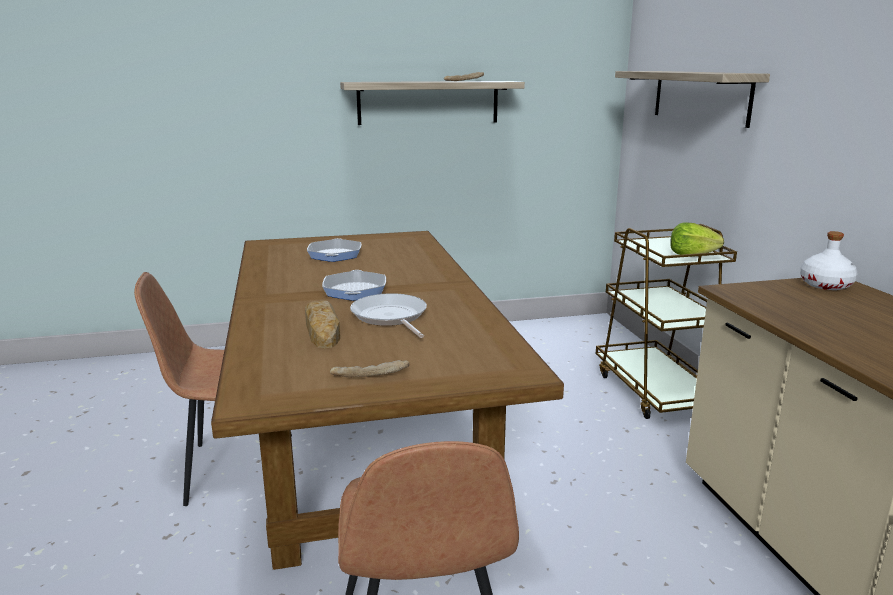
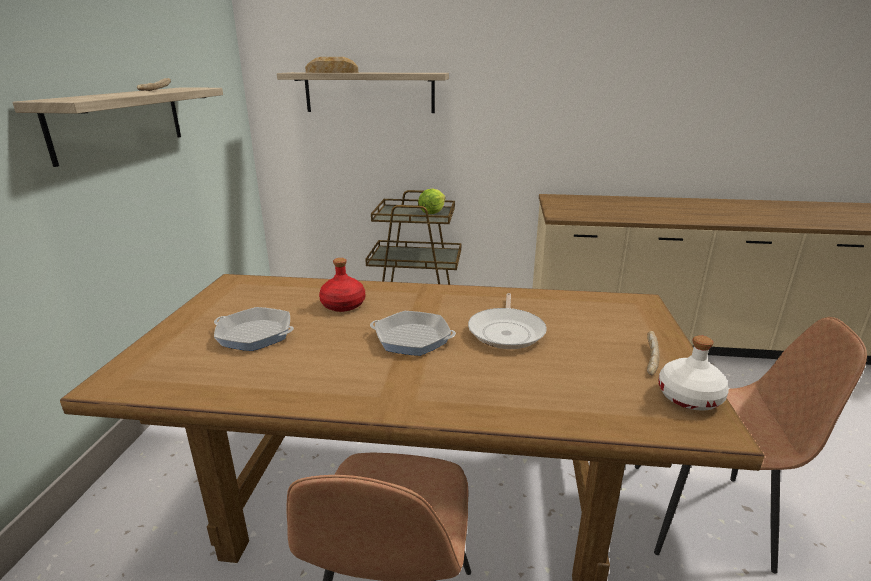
camera: 70 degrees left, 5 degrees up
bread [305,300,340,348] -> bread moved to [305,57,358,73]
frying pan [350,293,427,338] -> frying pan turned 75 degrees counterclockwise [468,293,547,349]
white bottle [800,231,858,290] -> white bottle moved to [658,335,729,411]
none -> red bottle [319,258,365,312]

